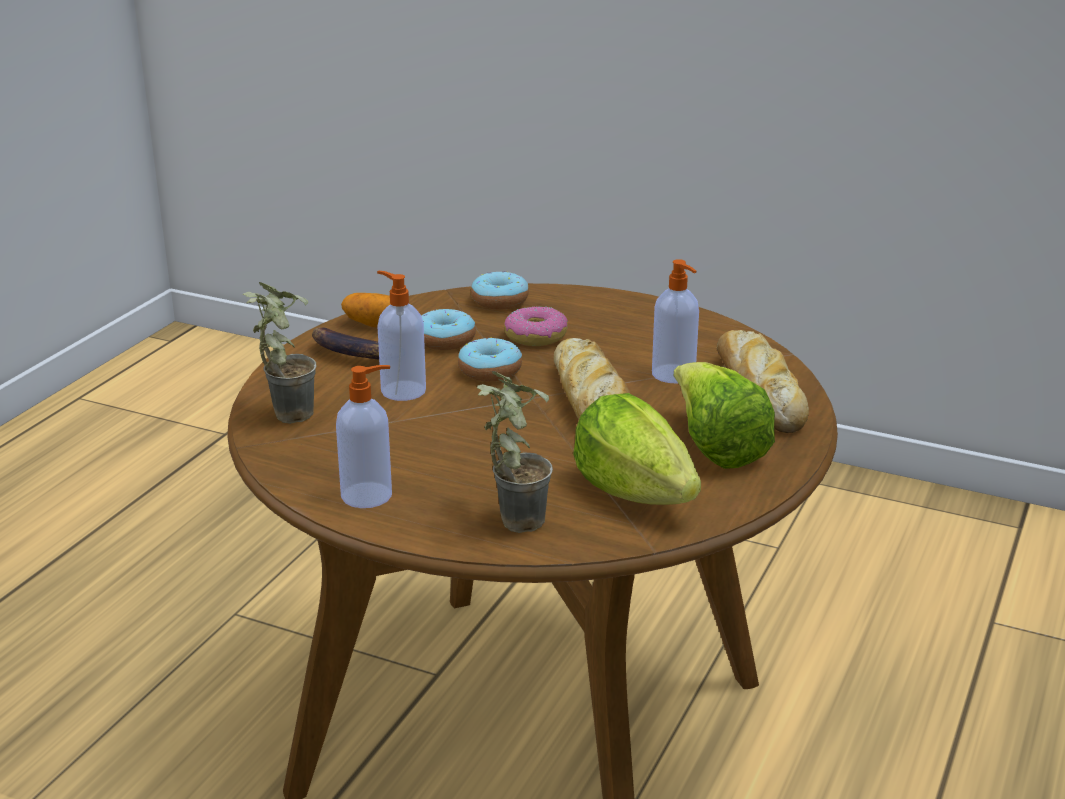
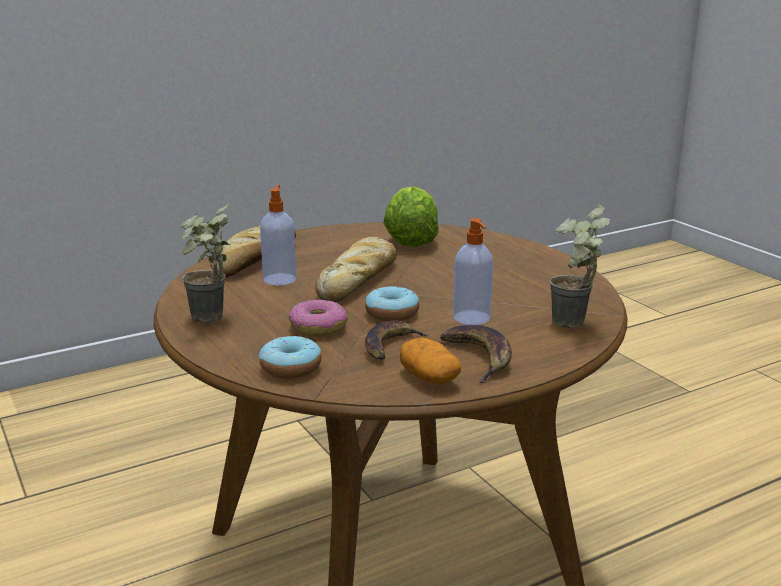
camera: 145 degrees left, 5 degrees down
soap dispenser [336,365,392,508] -> none
donut [422,309,476,350] -> banana [365,320,429,360]
potted plant [477,371,553,533] -> potted plant moved to [181,202,229,324]
lettuce [674,362,775,469] -> none

